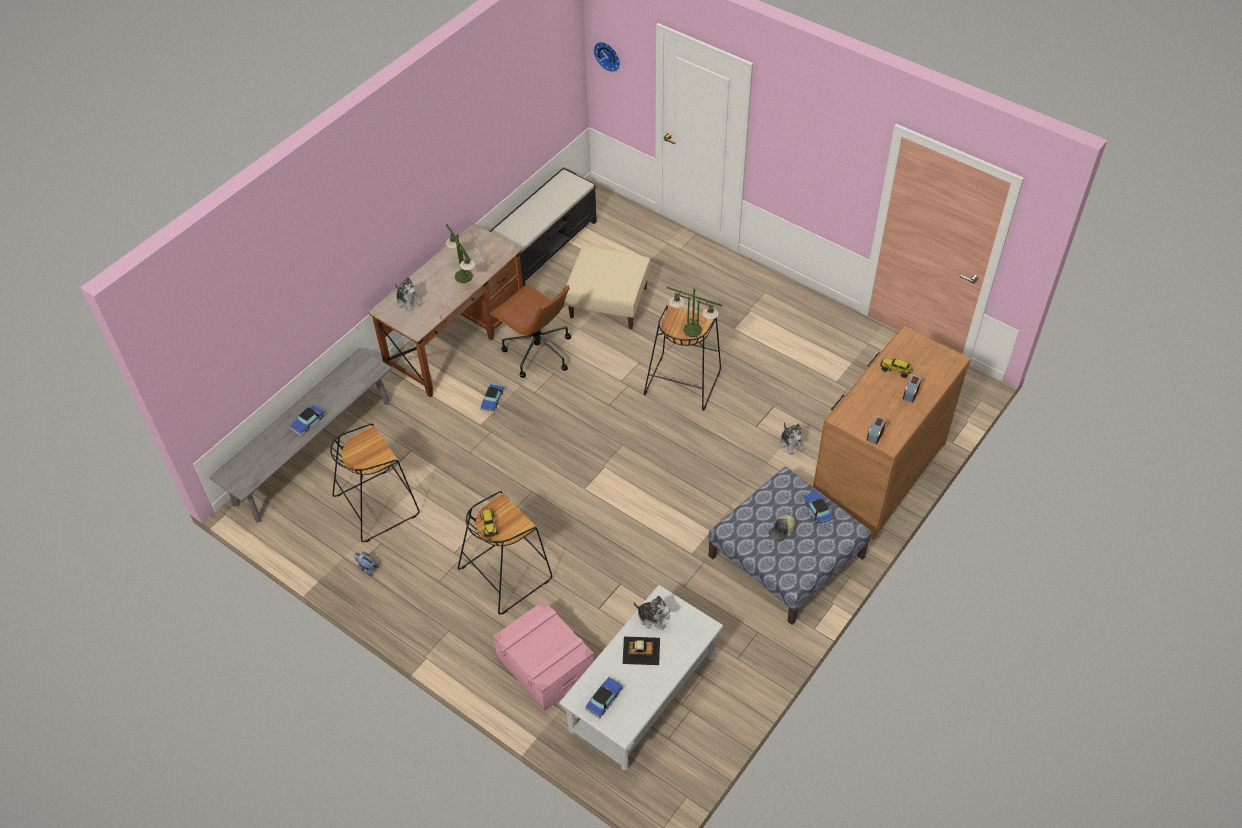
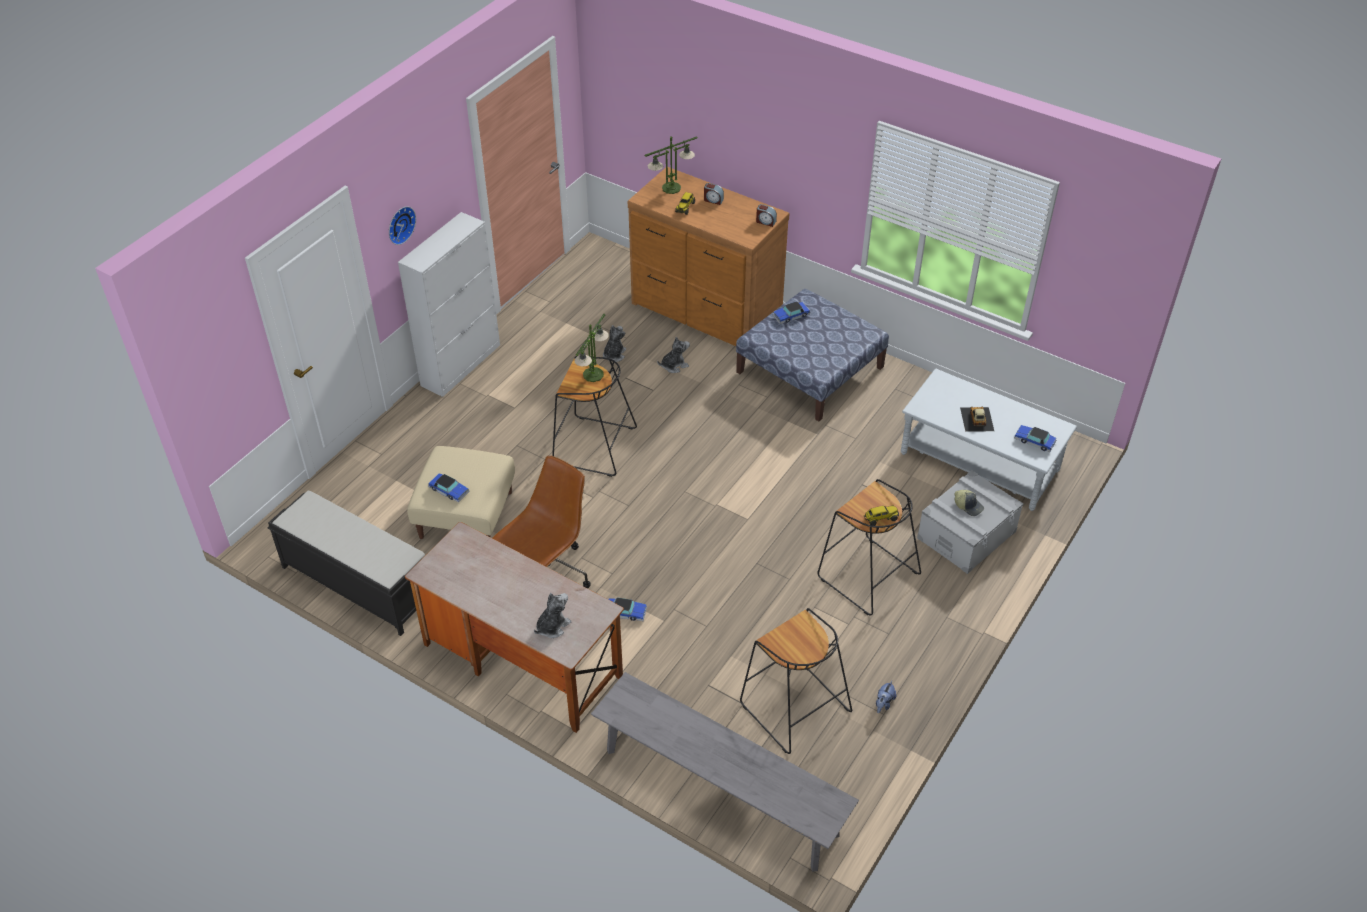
camera: 95 degrees left, 5 degrees down
toy car [290,405,325,436] -> toy car moved to [428,473,470,503]
table lamp [446,224,475,283] -> table lamp moved to [645,136,698,194]
pink storage box [493,600,594,711] -> grey storage box [917,470,1024,574]
wall clock [593,42,620,72] -> wall clock moved to [389,206,416,245]
plush toy [633,596,670,630] -> plush toy moved to [603,325,626,362]
cap [768,515,795,542] -> cap moved to [955,490,984,516]
none -> white cabinet [398,212,500,397]

